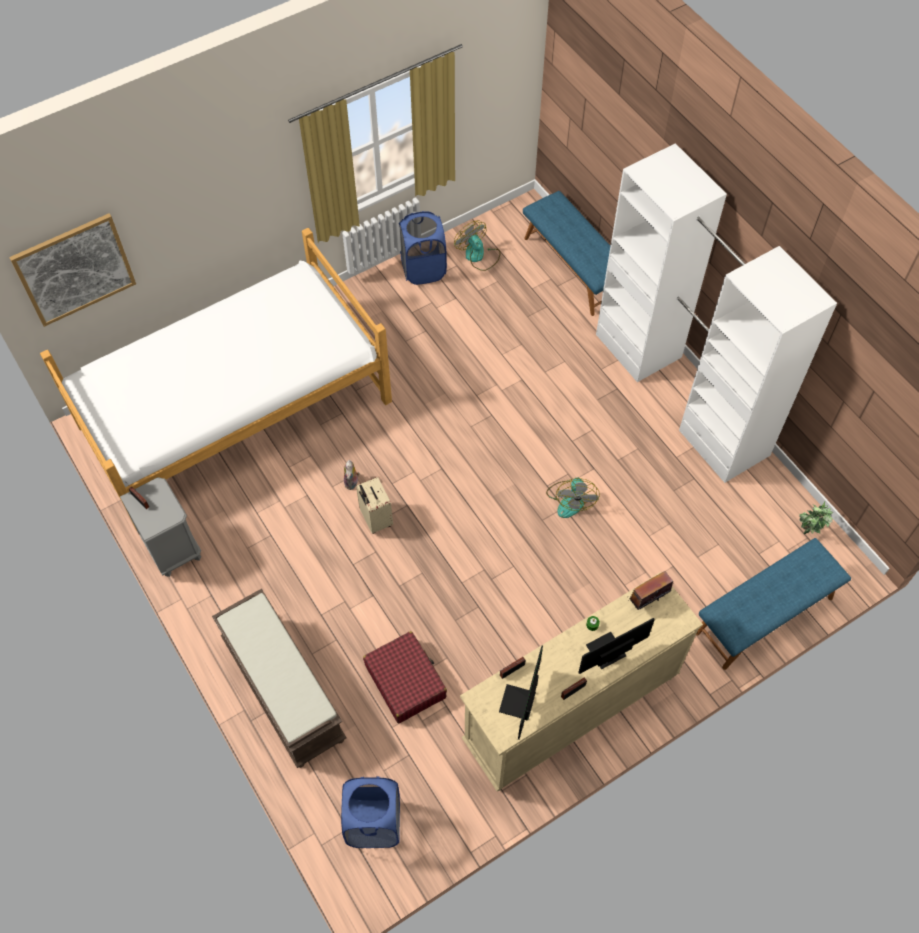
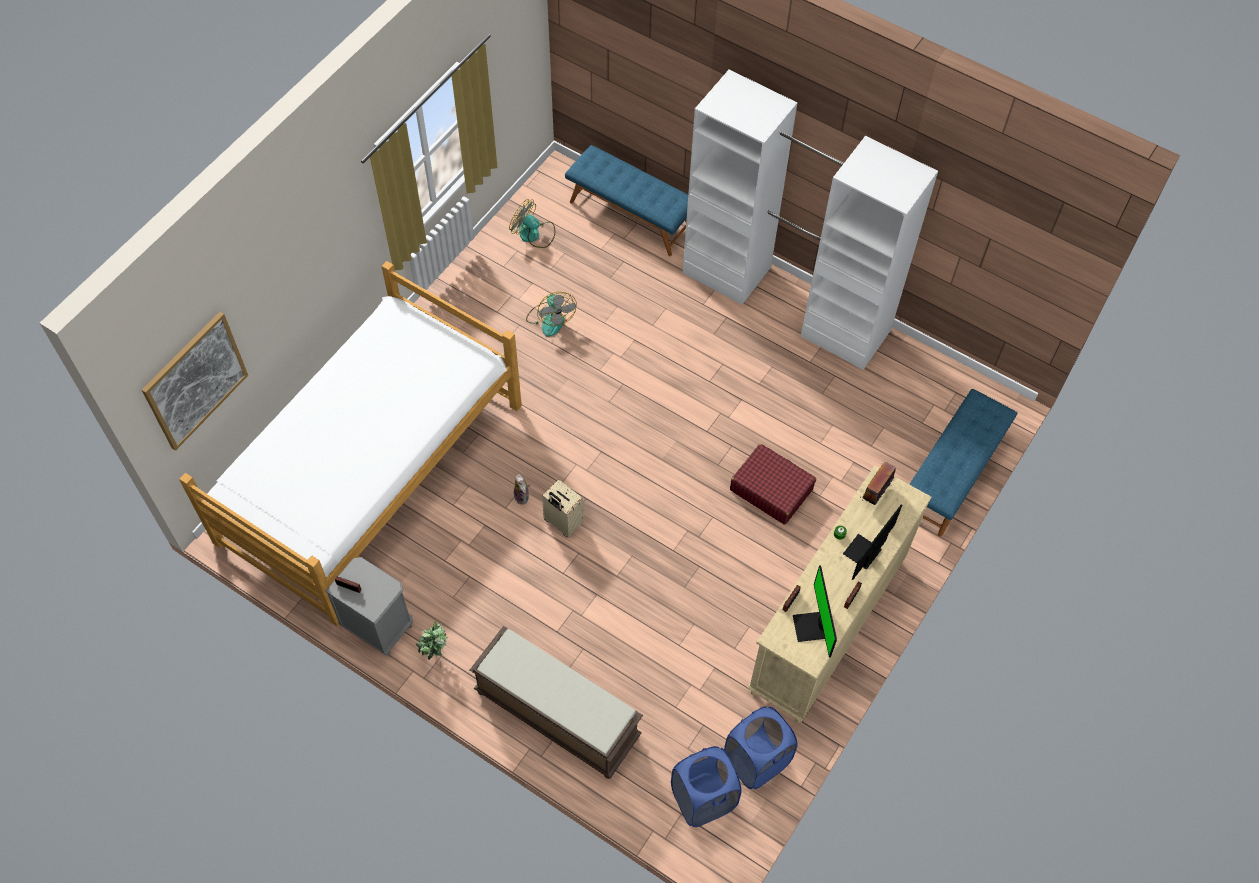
camera: 25 degrees left, 0 degrees up
red suitcase [363,631,447,724] -> red suitcase moved to [730,444,816,525]
blue laundry basket [399,211,447,285] -> blue laundry basket moved to [724,706,798,789]
fan [546,478,600,518] -> fan moved to [526,292,577,337]
potted plant [799,502,833,534] -> potted plant moved to [416,621,448,660]

